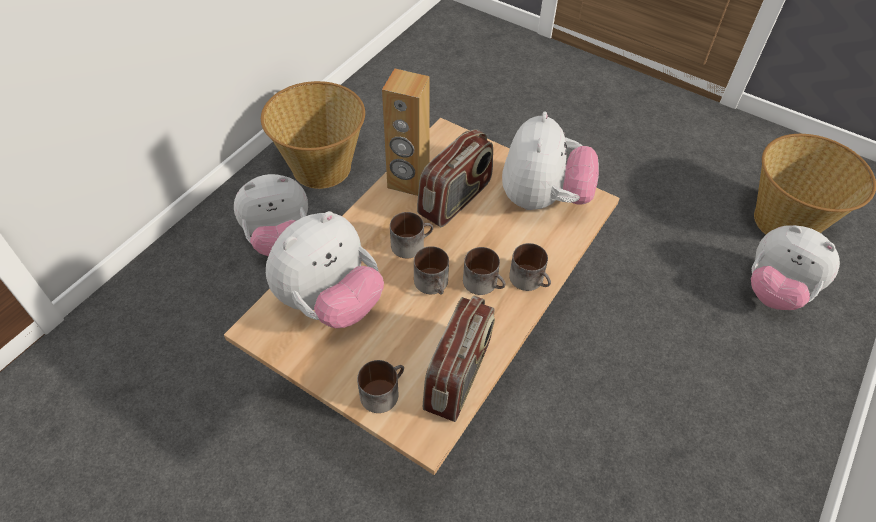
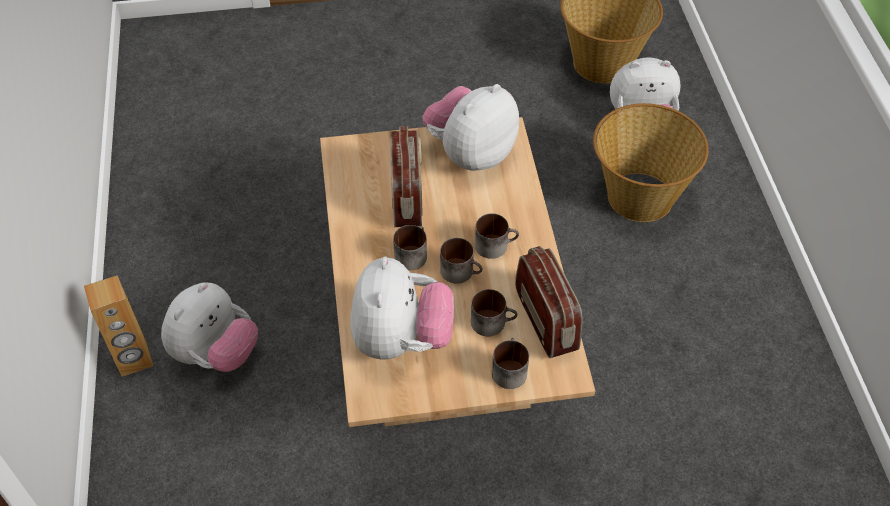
camera: 40 degrees left, 0 degrees up
basket [261,81,365,189] -> basket moved to [593,103,709,222]
brown speaker [382,69,430,196] -> brown speaker moved to [84,275,154,377]
plush toy [502,111,599,210] -> plush toy turned 105 degrees counterclockwise [422,84,519,171]
mug [509,243,551,291] -> mug moved to [471,289,518,336]

